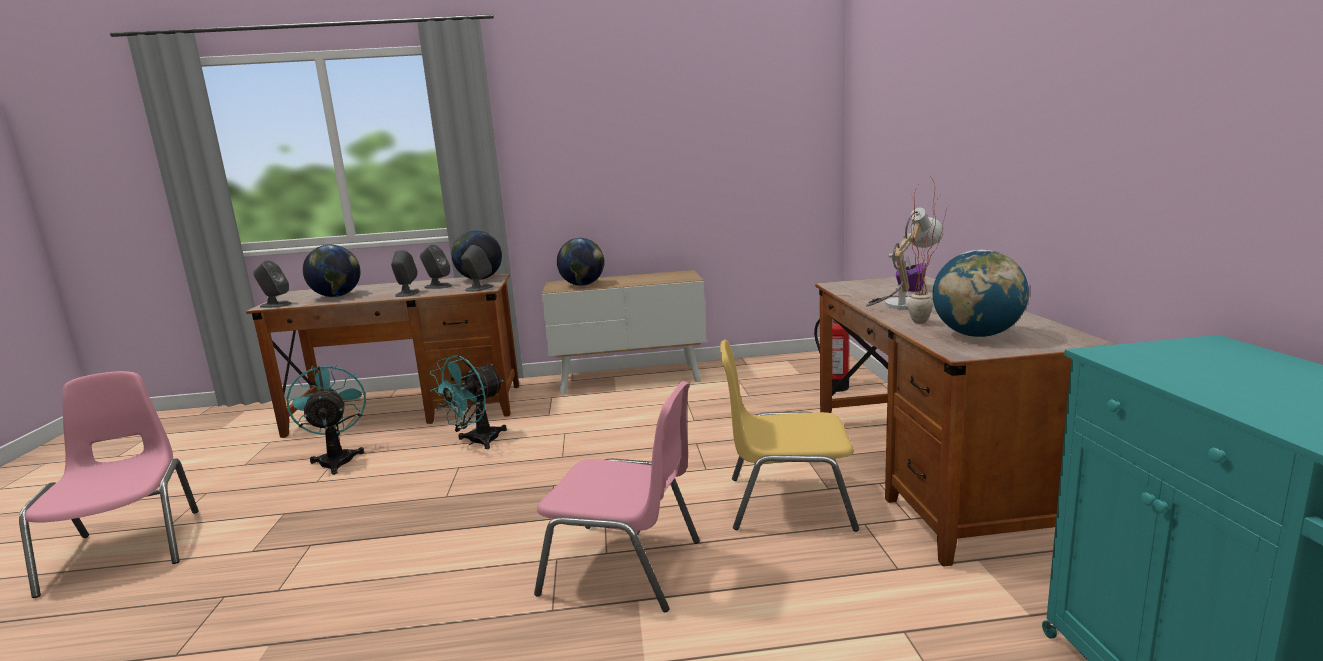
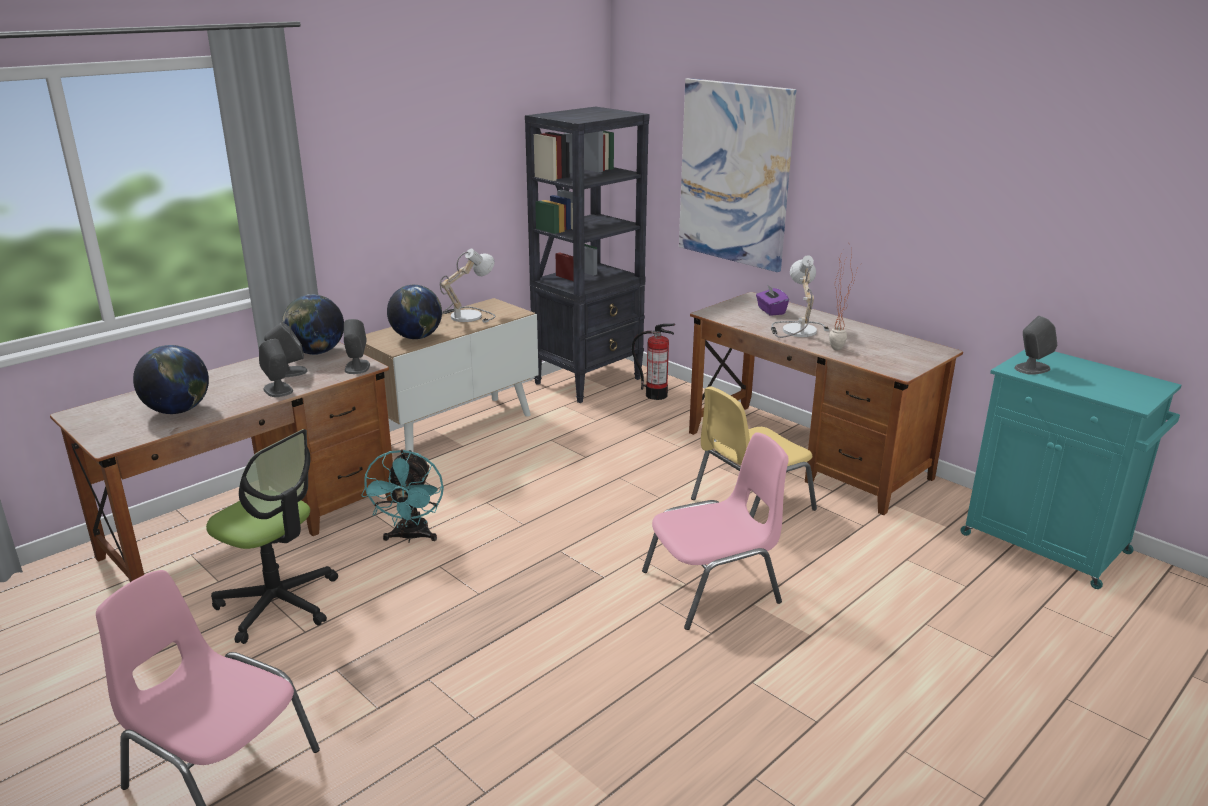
camera: 40 degrees left, 10 degrees up
grey speaker [253,260,292,308] -> grey speaker moved to [1014,316,1057,375]
turquoise fan [286,363,366,475] -> office chair [206,429,338,644]
globe [933,250,1029,337] -> none
none -> table lamp [440,249,496,323]
none -> black bookcase [525,107,649,403]
none -> picture [679,78,797,272]

